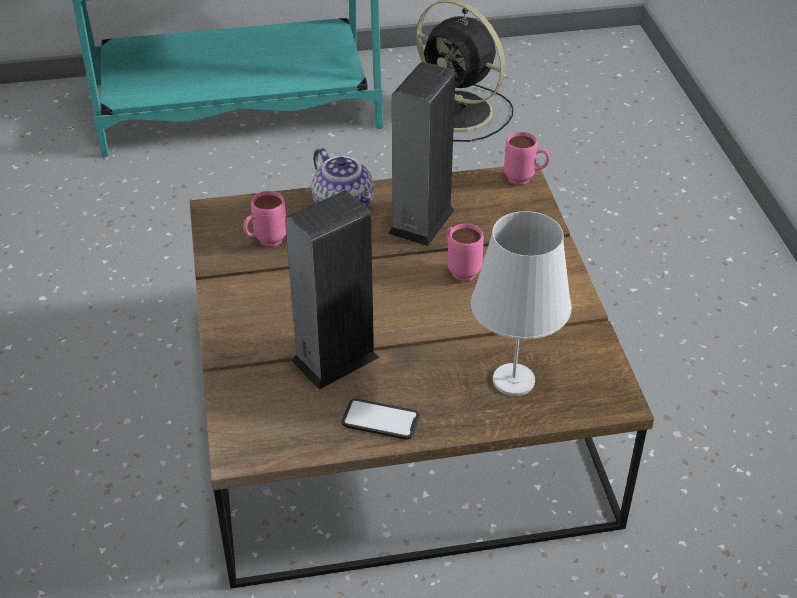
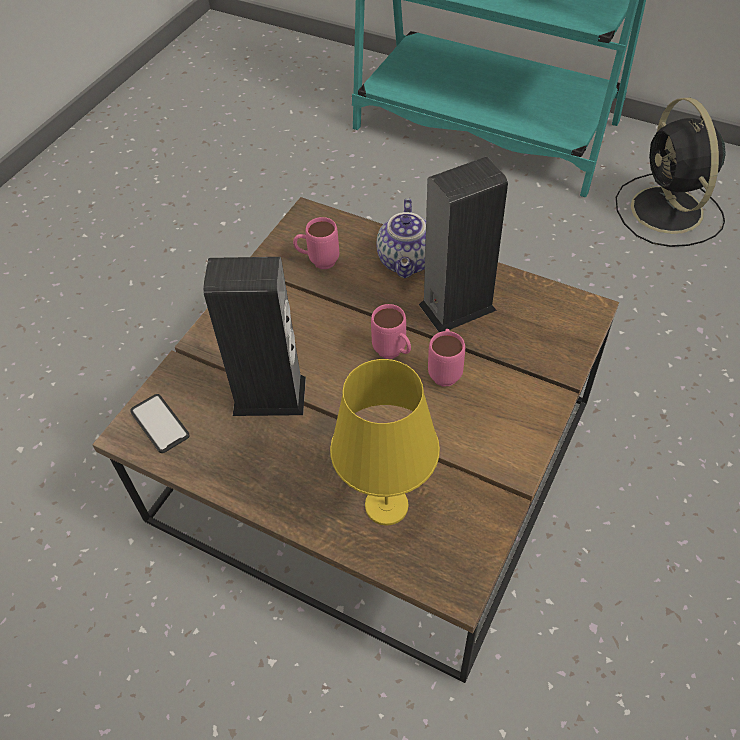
camera: 40 degrees right, 10 degrees up
phone [341,398,420,439] -> phone moved to [130,394,190,453]
white table lamp [471,211,572,396] -> yellow table lamp [330,359,440,526]
pink mug [504,132,550,185] -> pink mug moved to [371,304,411,359]

